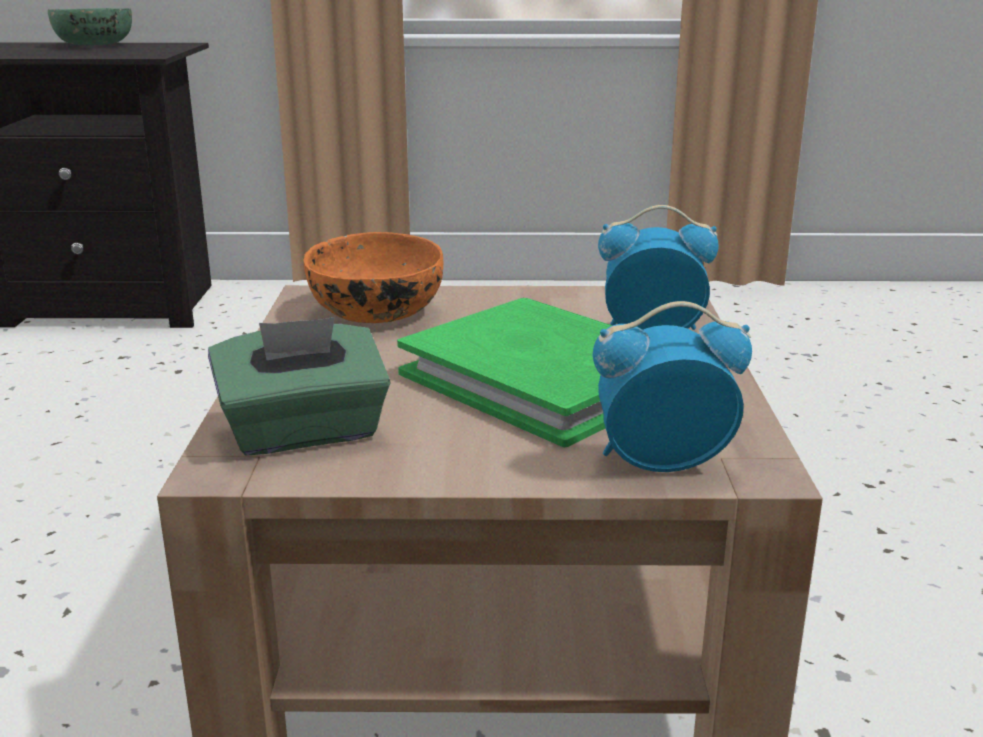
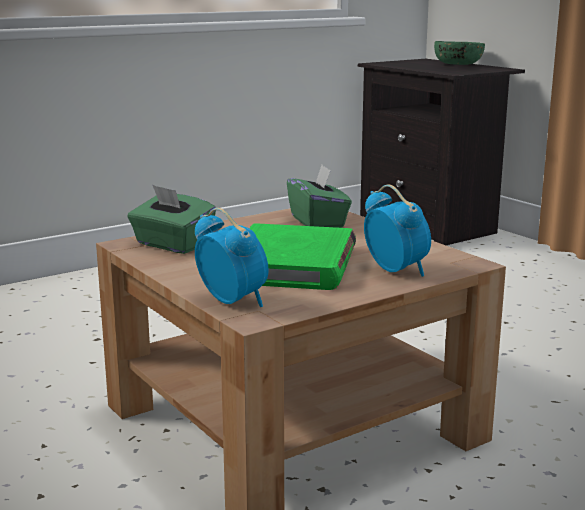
camera: 55 degrees right, 5 degrees down
orange bowl [304,232,443,323] -> green tissue box [287,165,352,228]

